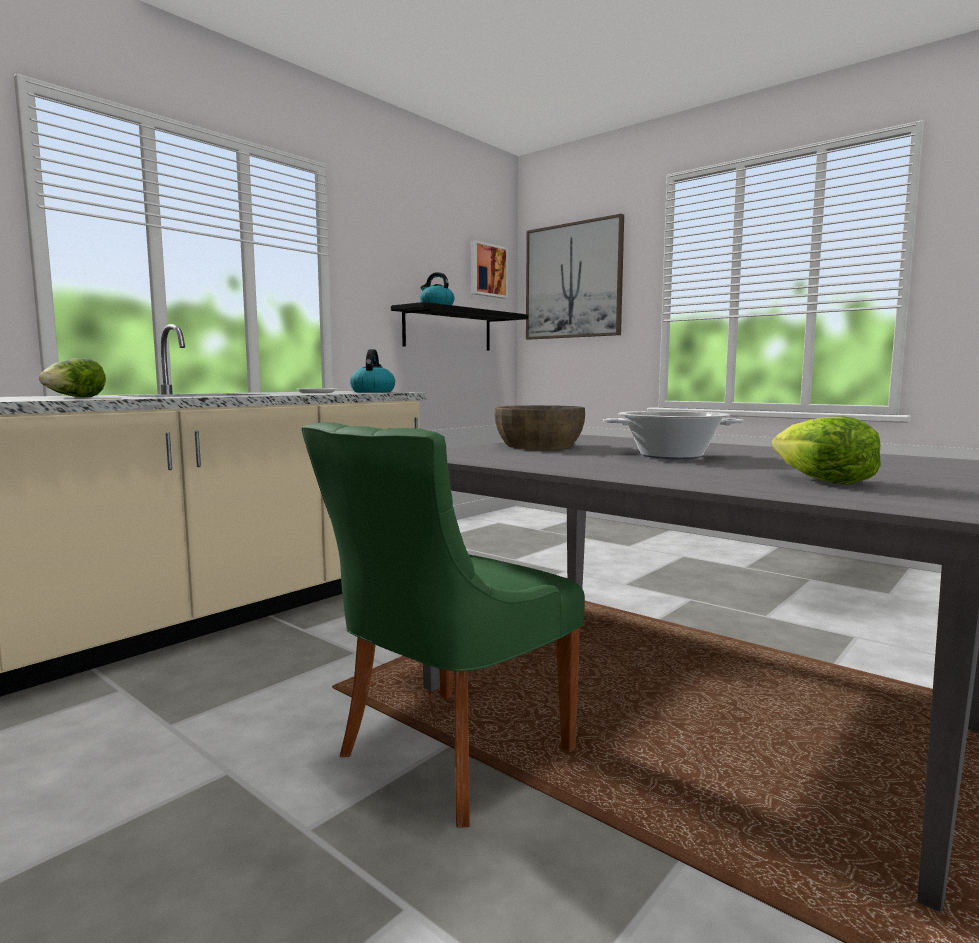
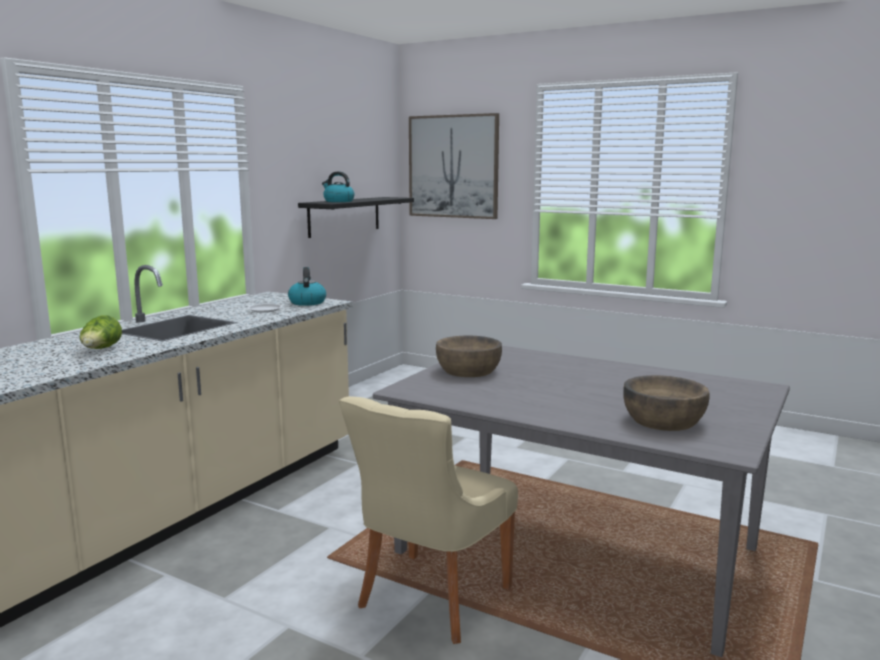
camera: 10 degrees left, 5 degrees up
green chair [302,422,585,828] -> beige chair [339,396,518,644]
picture [471,240,508,299] -> none
cooking pot [603,411,744,459] -> none
lettuce [772,416,881,484] -> brown bowl [623,375,710,431]

